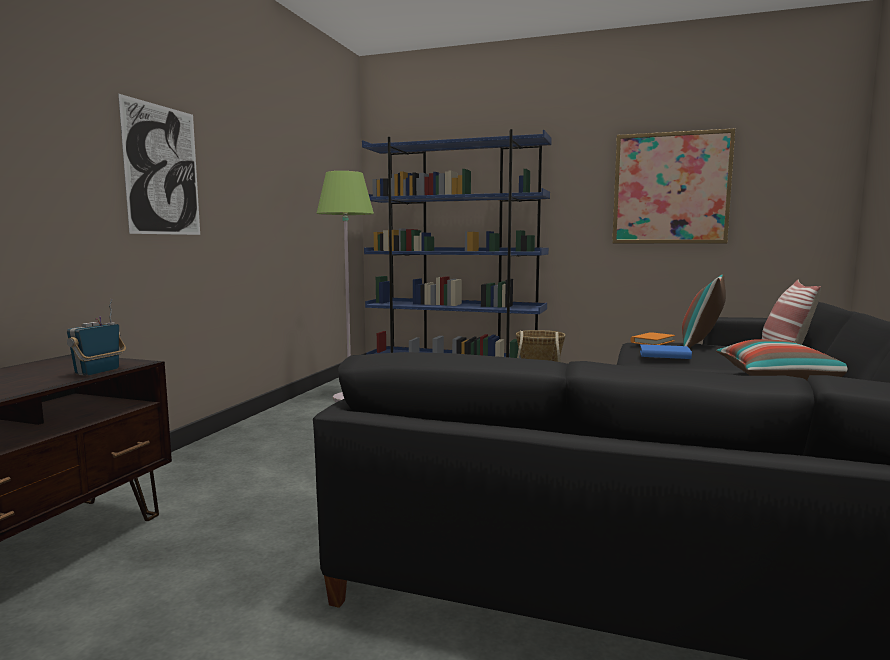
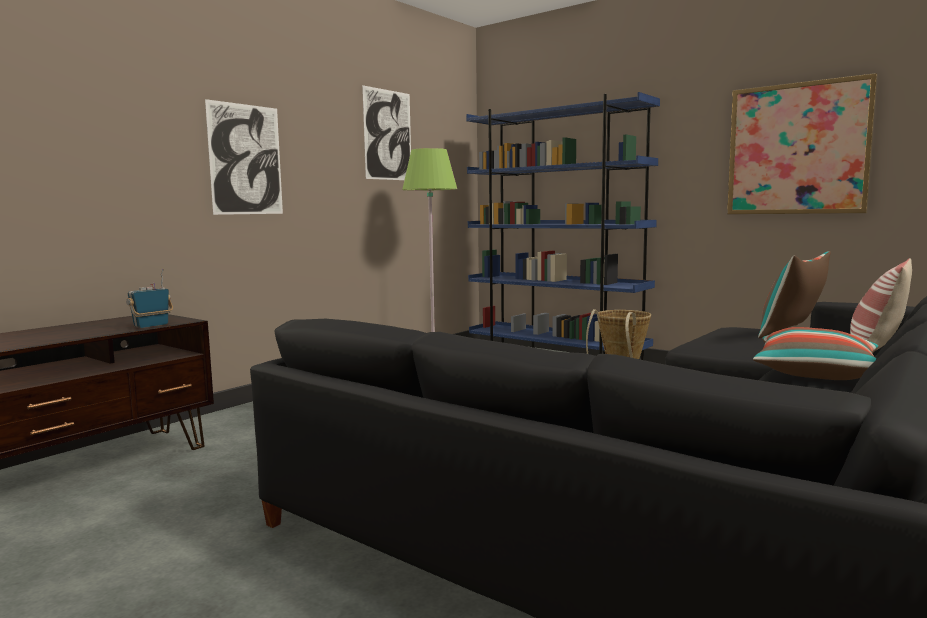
camera: 20 degrees right, 0 degrees up
orange book [630,332,675,345] -> none
blue book [640,344,692,359] -> none
none -> picture [362,85,411,180]

